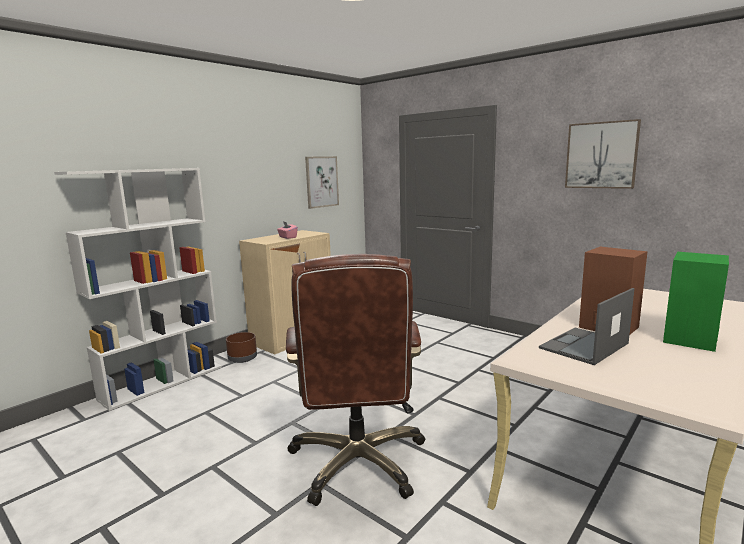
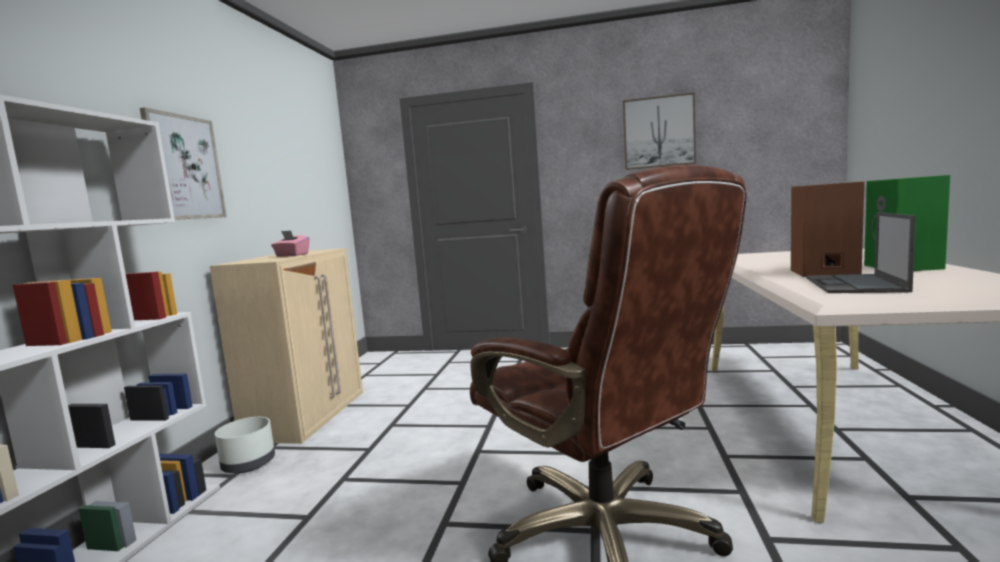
camera: 30 degrees left, 5 degrees down
brown planter [226,332,257,363] -> white planter [215,417,275,473]
picture [305,156,339,209] -> picture moved to [140,107,227,220]

